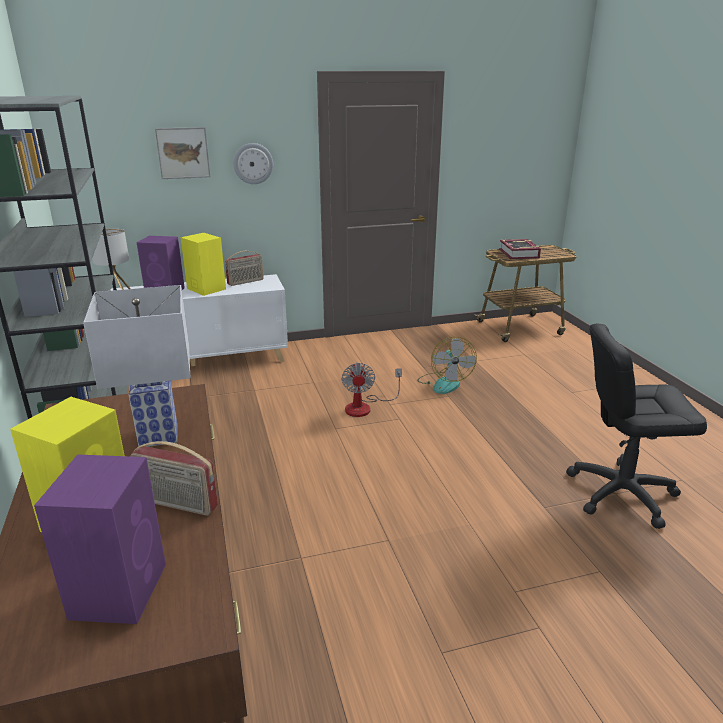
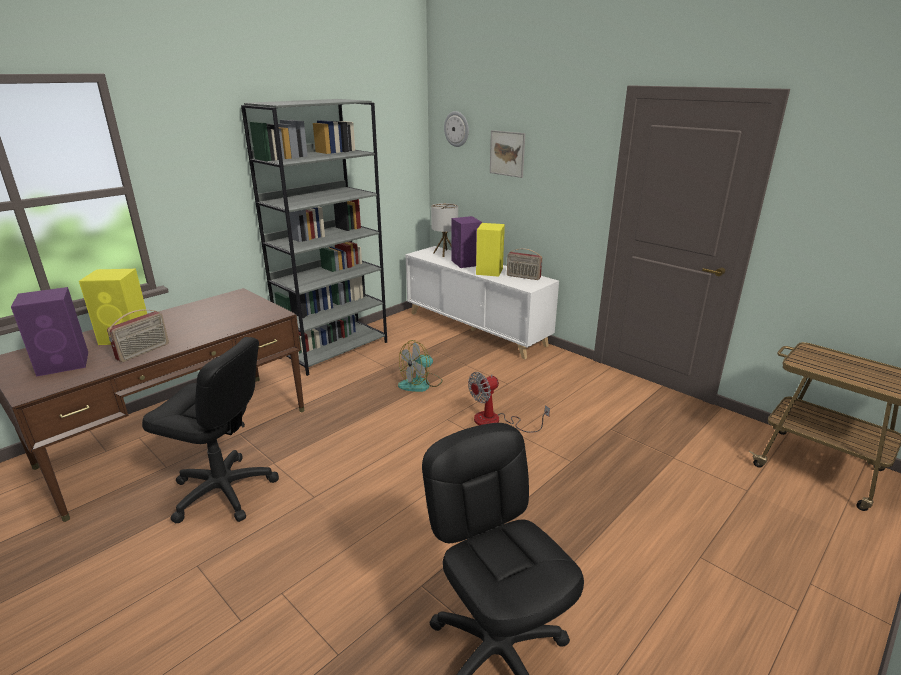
camera: 60 degrees right, 0 degrees up
white table lamp [83,285,190,447] -> none
radio [130,441,218,516] -> radio turned 135 degrees counterclockwise [107,310,169,362]
wall clock [233,143,273,184] -> wall clock moved to [444,111,469,147]
fan [417,337,477,394] -> fan moved to [398,340,443,392]
book [499,239,541,259] -> none
none -> black office chair [142,337,279,523]

